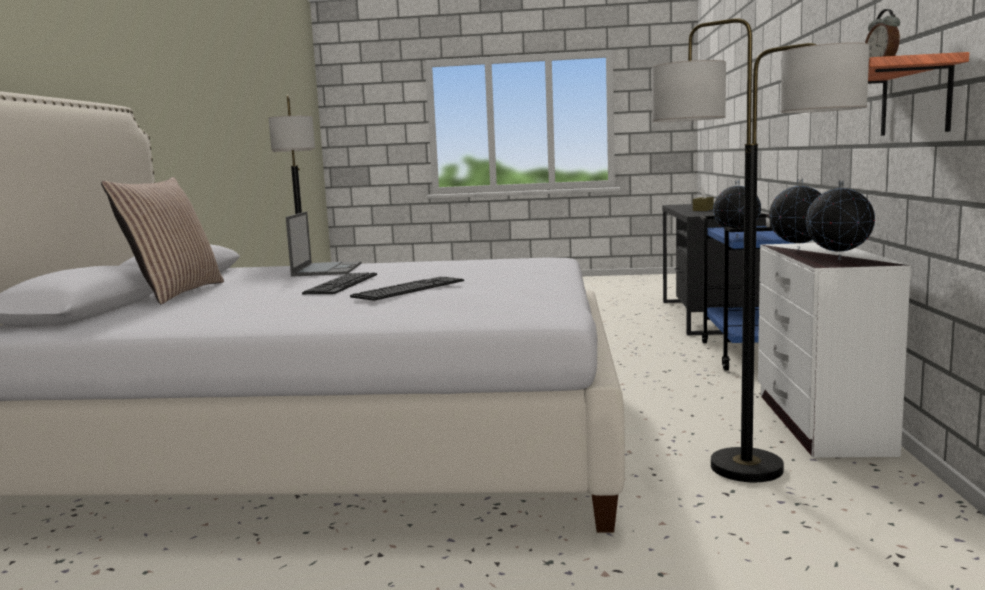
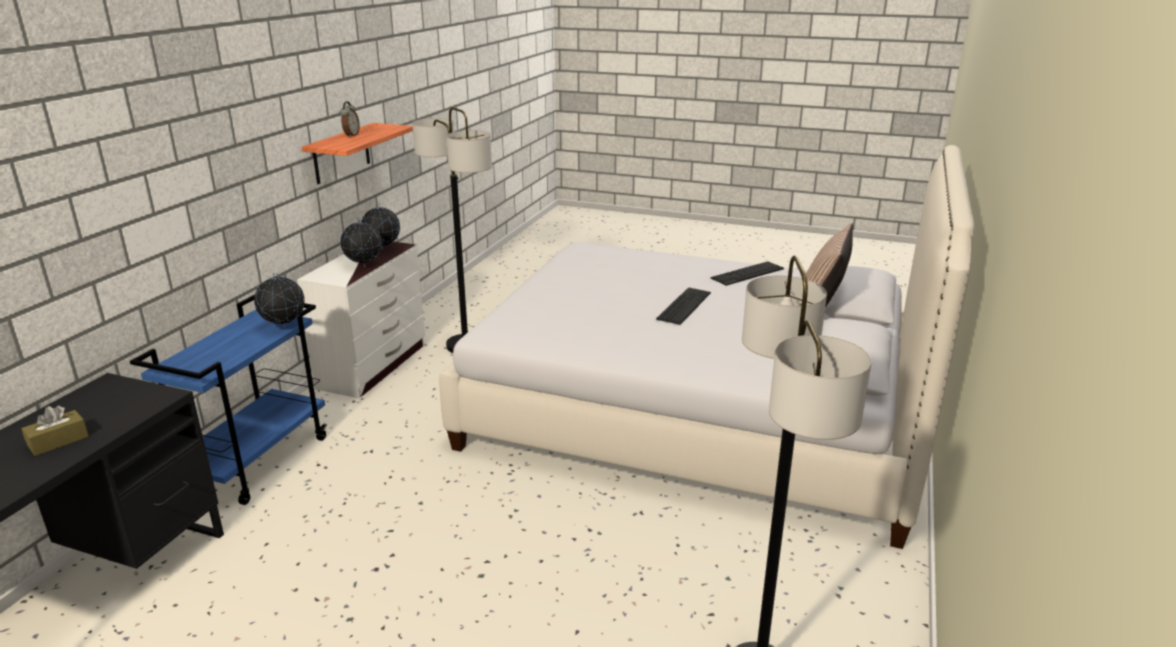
camera: 165 degrees left, 15 degrees up
laptop [286,211,361,276] -> none
keyboard [350,276,464,301] -> keyboard moved to [711,261,784,286]

